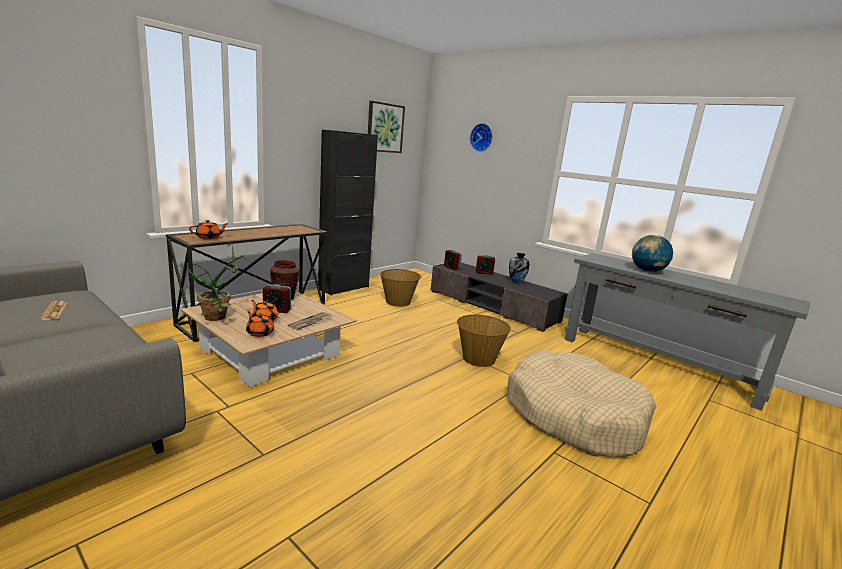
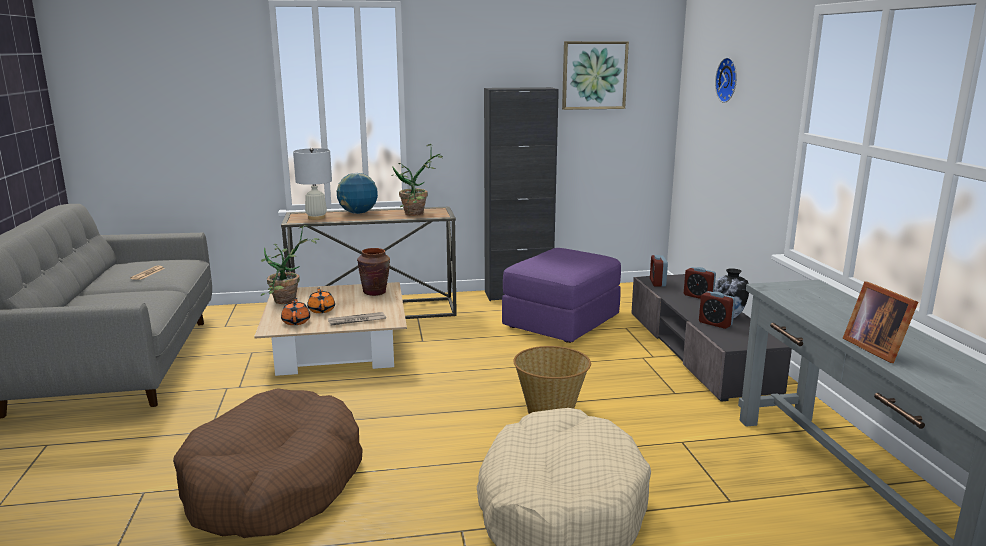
camera: 40 degrees right, 0 degrees up
orange teapot [189,220,229,239] -> white table lamp [293,148,332,220]
alarm clock [263,284,291,313] -> alarm clock moved to [699,291,735,329]
basket [380,269,421,307] -> purple ottoman [502,248,621,343]
globe [632,235,673,272] -> globe moved to [337,173,378,214]
none -> brown dog bed [173,388,363,538]
none -> potted plant [391,144,443,216]
none -> picture frame [843,281,918,363]

